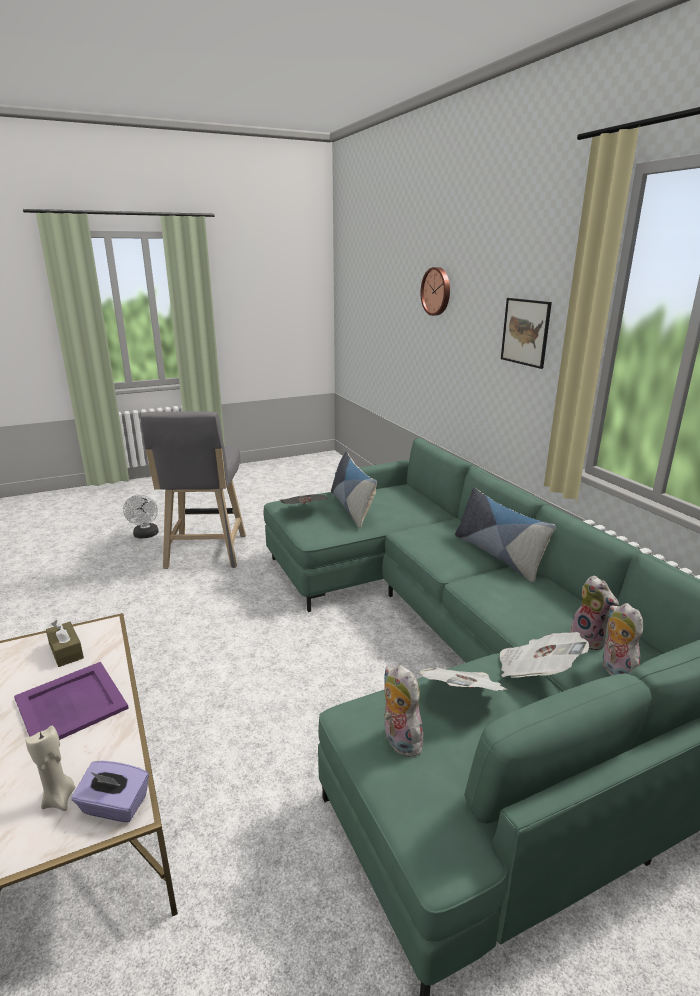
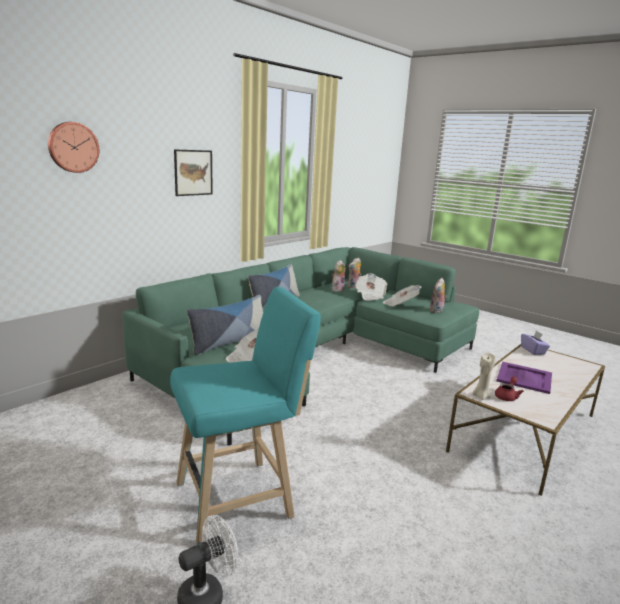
camera: 115 degrees left, 5 degrees down
beige candle [26,726,75,811] -> beige candle moved to [472,353,496,400]
brown tissue box [46,620,84,667] -> red teapot [495,377,524,401]
grey stool [141,411,246,569] -> turquoise stool [170,287,321,544]

